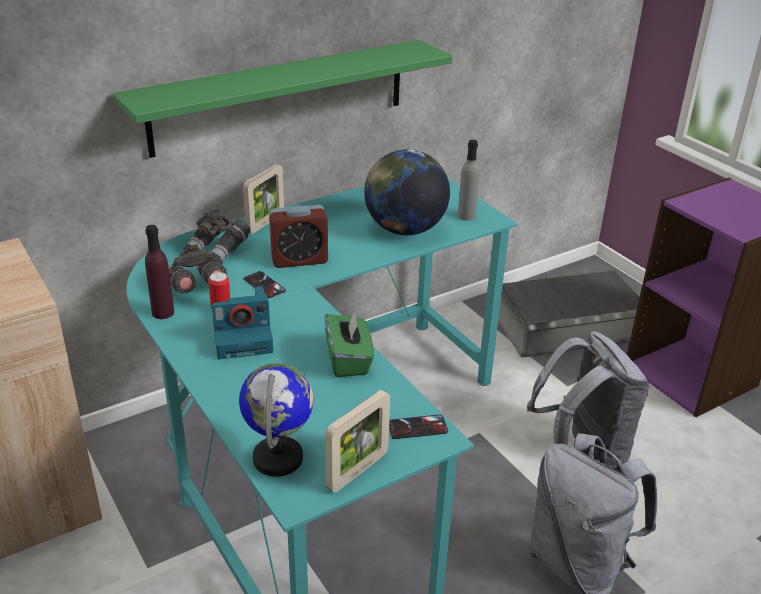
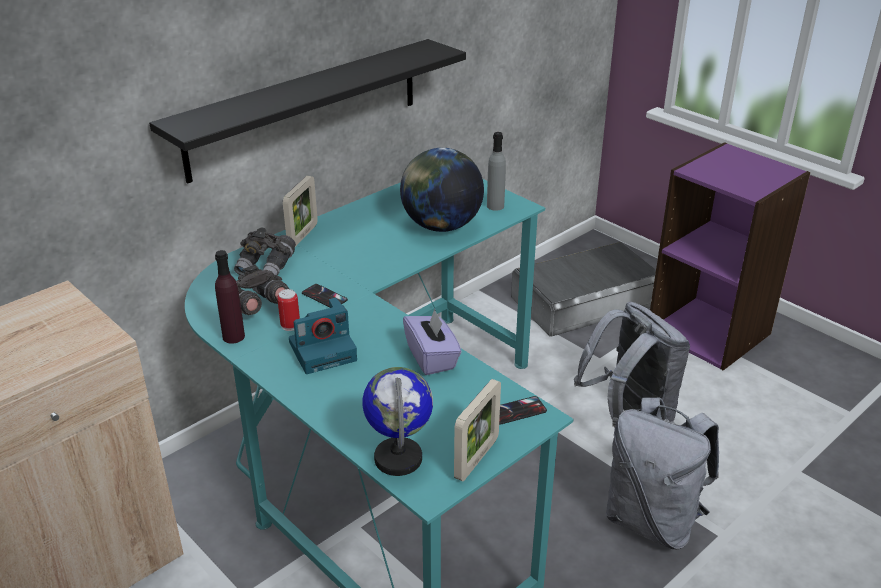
camera: 10 degrees left, 0 degrees up
green shelf [113,40,452,158] -> black shelf [149,39,466,184]
alarm clock [269,205,328,268] -> none
green tissue box [325,309,374,377] -> purple tissue box [403,309,461,375]

